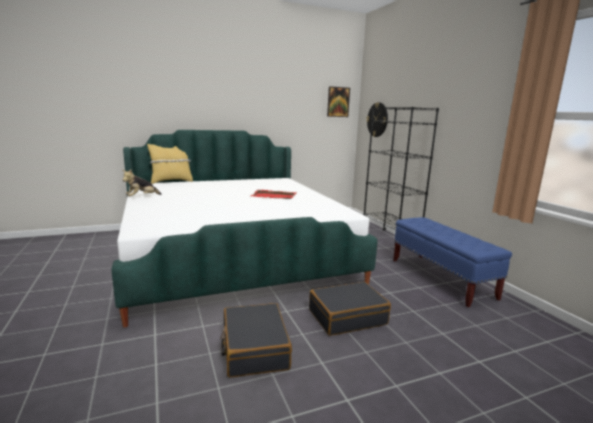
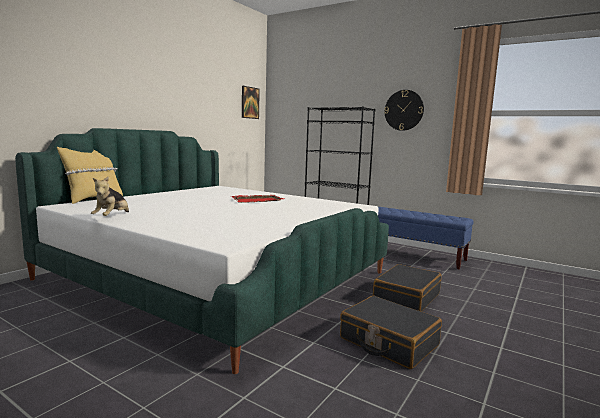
camera: 35 degrees left, 5 degrees down
wall clock [367,102,388,137] -> wall clock moved to [384,90,424,131]

